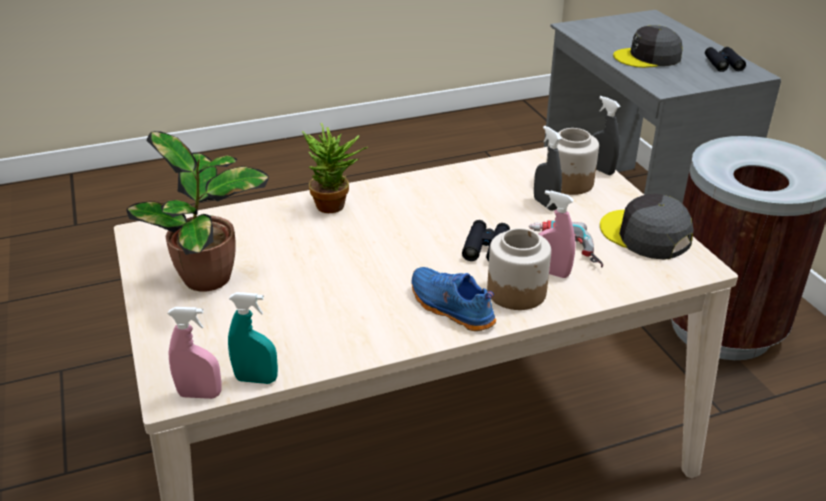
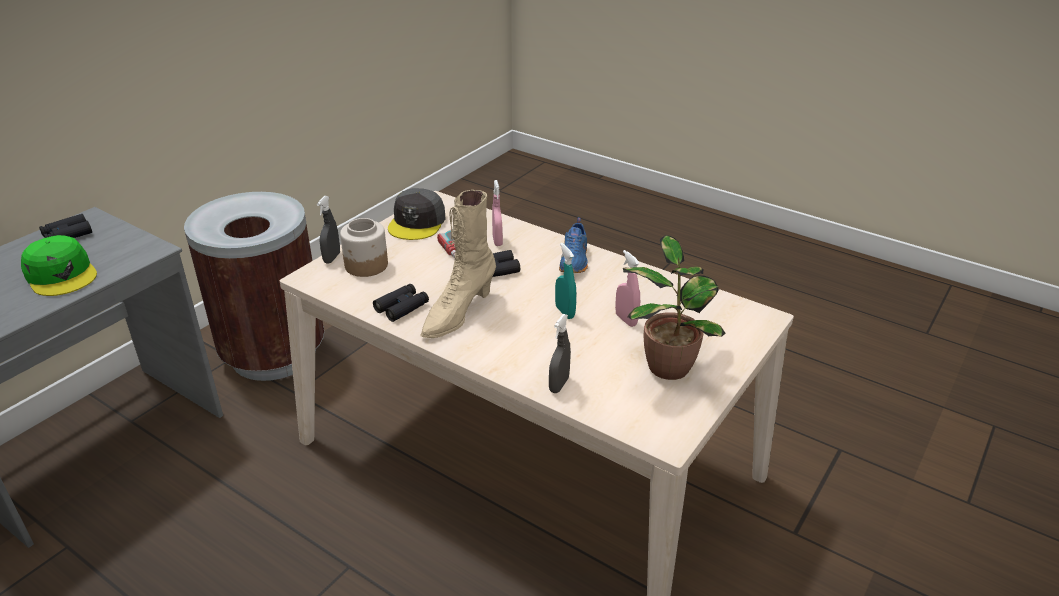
camera: 125 degrees left, 0 degrees up
pink spray bottle [167,307,222,399] -> pink spray bottle moved to [615,250,640,327]
turquoise spray bottle [228,292,278,384] -> turquoise spray bottle moved to [555,243,577,319]
potted plant [302,122,368,213] -> none
jar [487,228,551,310] -> none
grey spray bottle [534,126,562,211] -> grey spray bottle moved to [549,314,571,393]
grey cap [613,25,683,68] -> green cap [21,235,97,296]
none -> black binoculars [373,284,429,322]
none -> beige boot [420,190,496,338]

